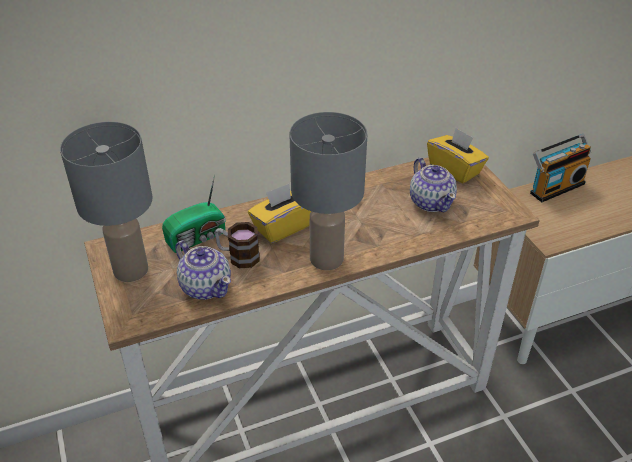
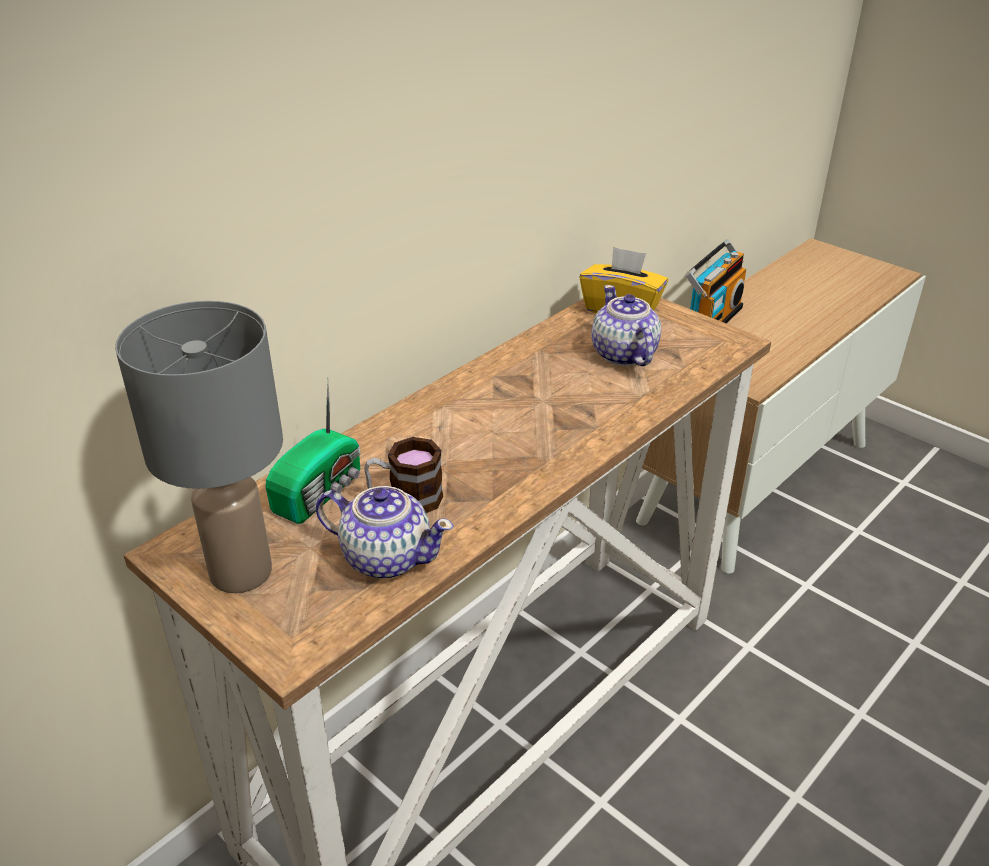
camera: 25 degrees left, 5 degrees down
yellow tissue box [248,184,311,243] -> none
grey table lamp [290,112,367,270] -> none
teapot [410,158,457,212] -> teapot turned 150 degrees counterclockwise [591,285,661,366]

